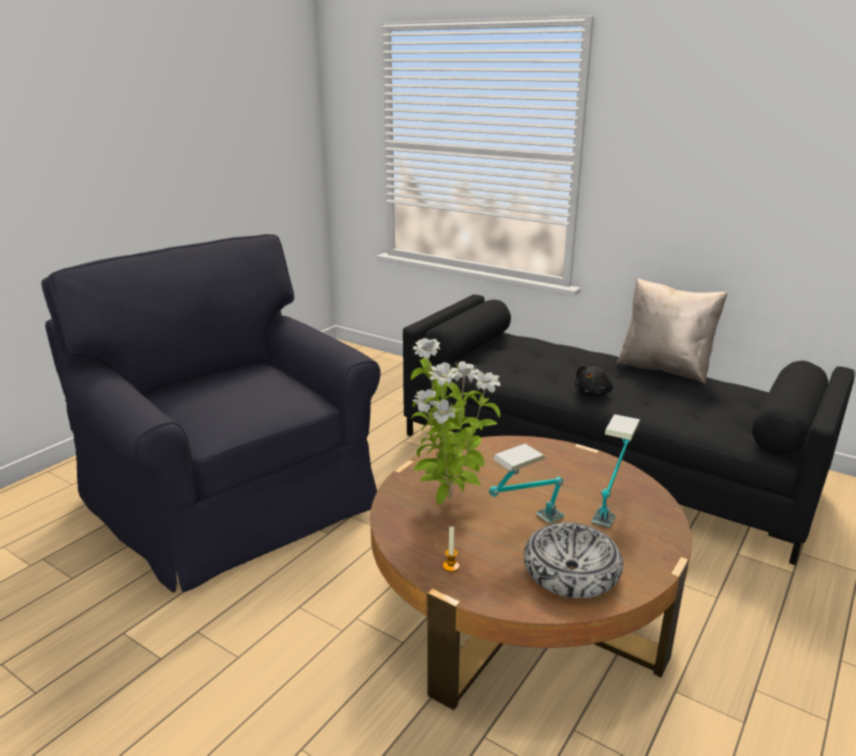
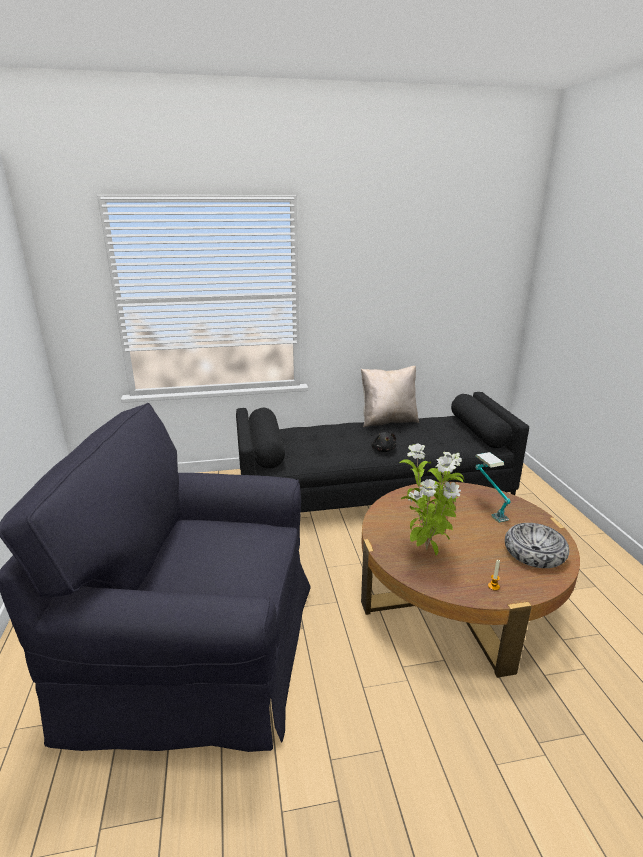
camera: 45 degrees left, 0 degrees up
table lamp [489,443,564,524] -> none

